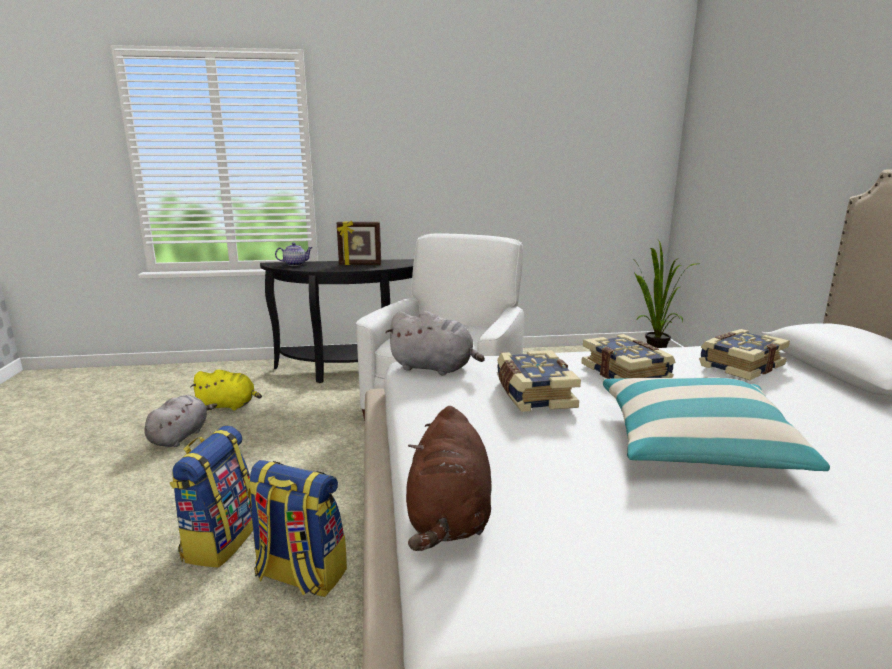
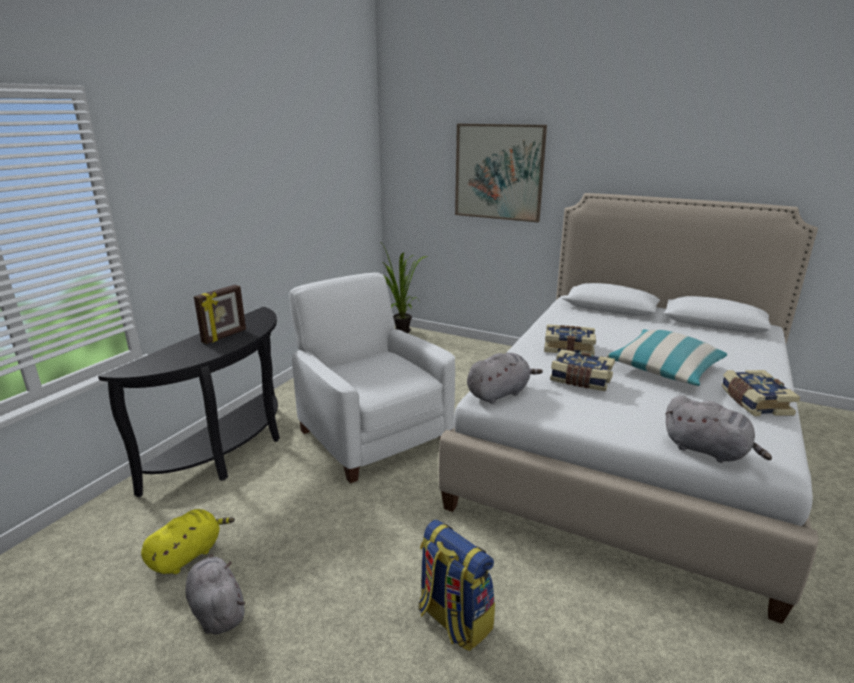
camera: 55 degrees left, 5 degrees up
backpack [247,460,347,597] -> none
teapot [275,243,313,266] -> none
brown plush toy [406,406,492,551] -> grey plush toy [665,395,772,463]
book [699,329,790,381] -> book moved to [722,370,800,416]
none -> picture [455,124,547,222]

